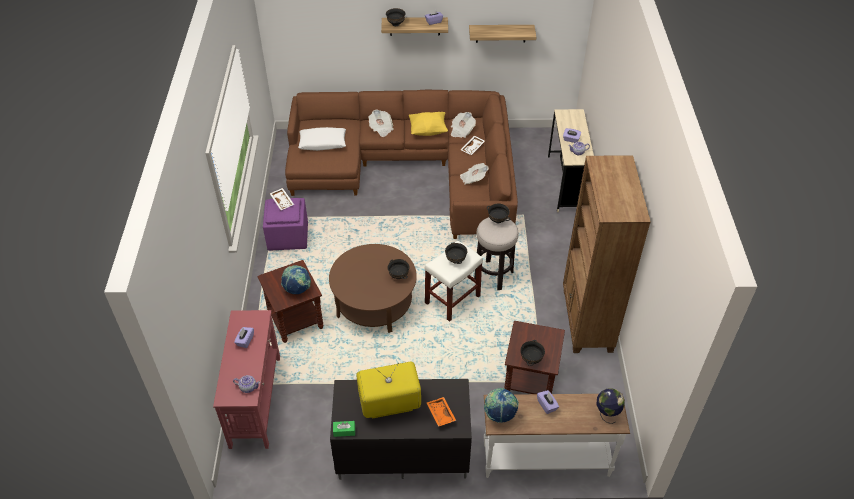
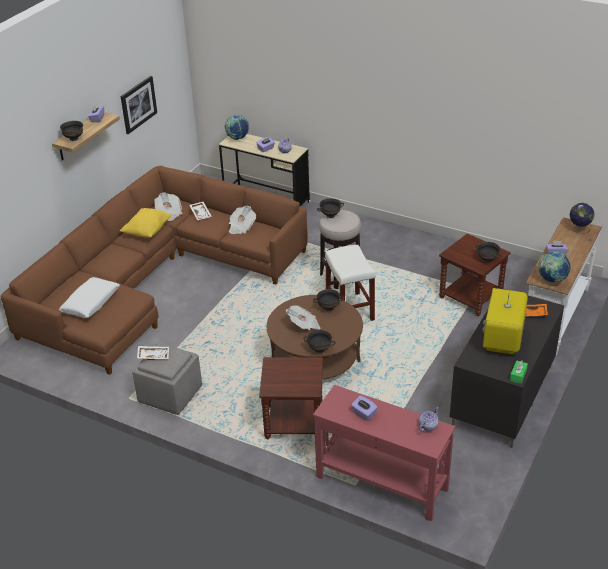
camera: 60 degrees left, 10 degrees down
purple ottoman [263,198,308,251] -> grey ottoman [132,343,202,415]
globe [281,265,311,294] -> globe moved to [224,115,249,140]
newspaper [368,109,394,137] -> newspaper moved to [286,305,321,330]
black bowl [445,242,467,264] -> black bowl moved to [304,330,336,353]
shelf [469,25,536,43] -> picture [121,76,157,134]
brown bookcase [563,155,651,353] -> none

